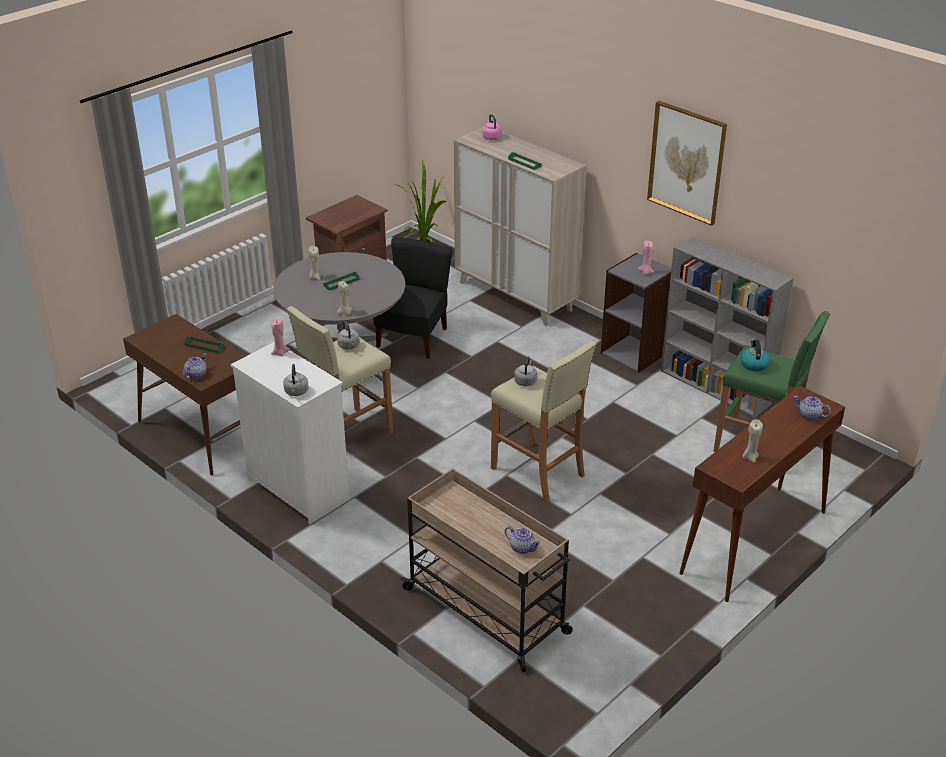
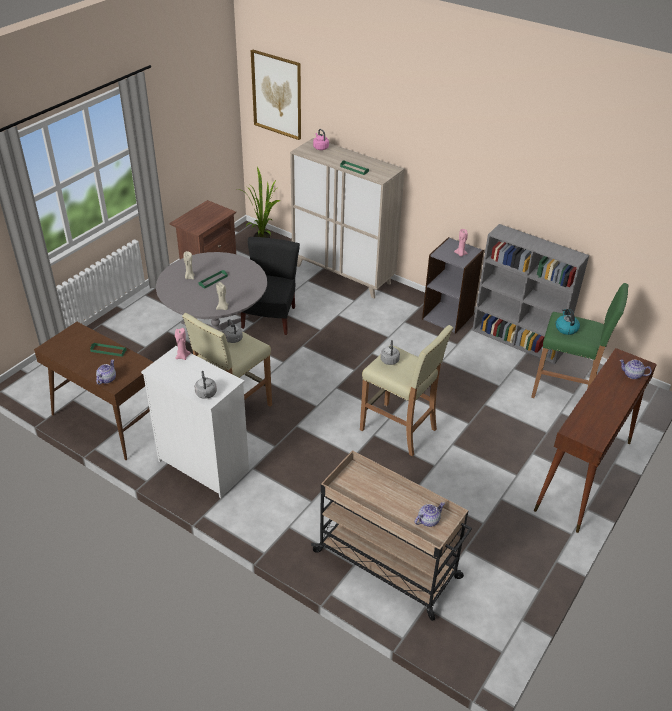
camera: 10 degrees left, 5 degrees up
teapot [505,526,541,554] -> teapot turned 60 degrees counterclockwise [415,502,445,527]
picture [647,101,727,226] -> picture moved to [251,50,301,140]
beige candle [743,419,763,463] -> none

